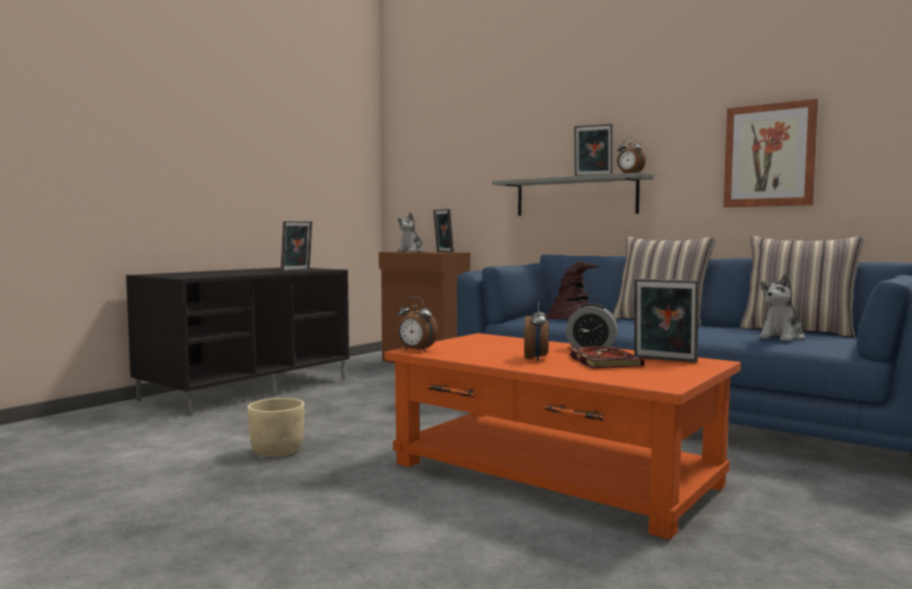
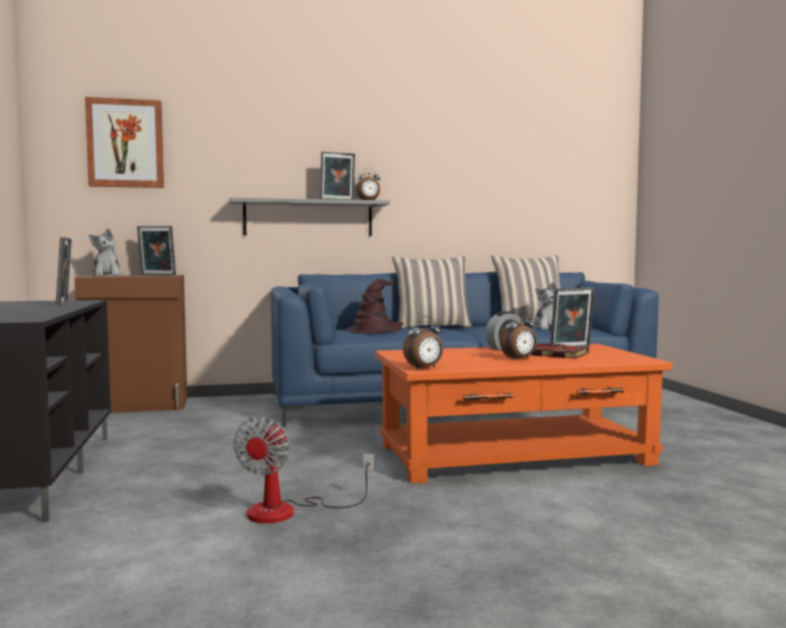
camera: 50 degrees left, 0 degrees up
beige planter [247,398,304,457] -> fan [233,416,374,523]
alarm clock [524,301,549,361] -> alarm clock turned 105 degrees clockwise [500,311,537,360]
picture [724,99,818,207] -> picture moved to [85,97,164,188]

